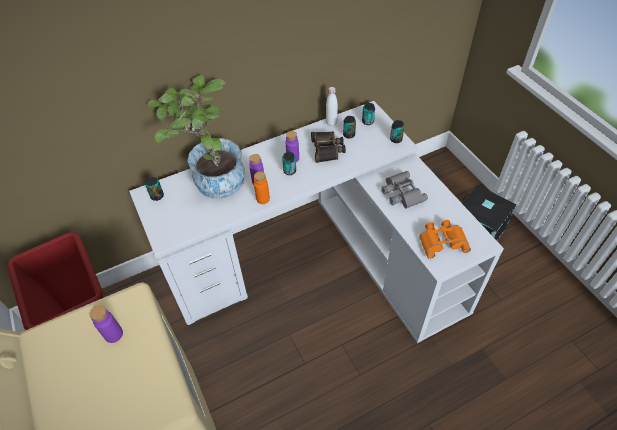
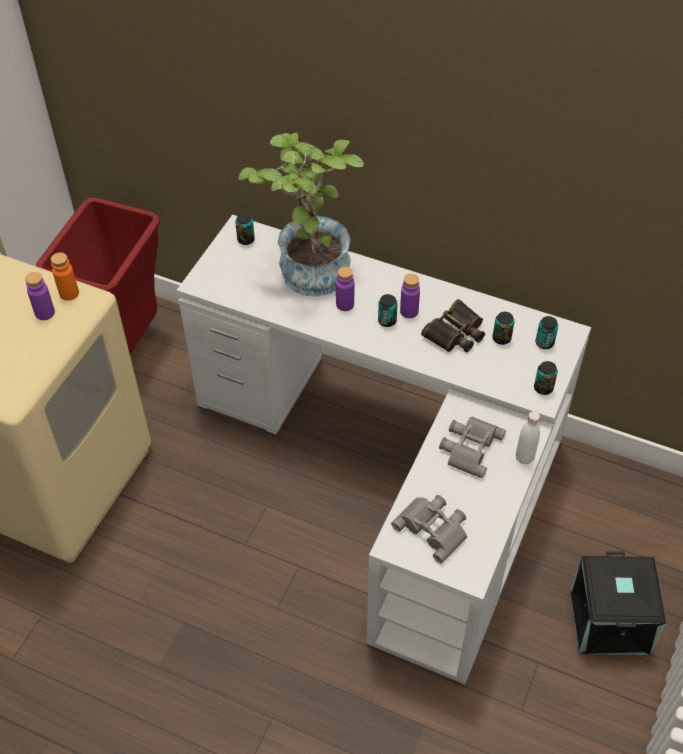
camera: 50 degrees right, 0 degrees up
orange bottle [254,172,270,204] -> orange bottle moved to [51,252,79,301]
white bottle [326,87,338,126] -> white bottle moved to [516,411,540,464]
orange binoculars [419,220,471,259] -> grey binoculars [391,495,467,563]

